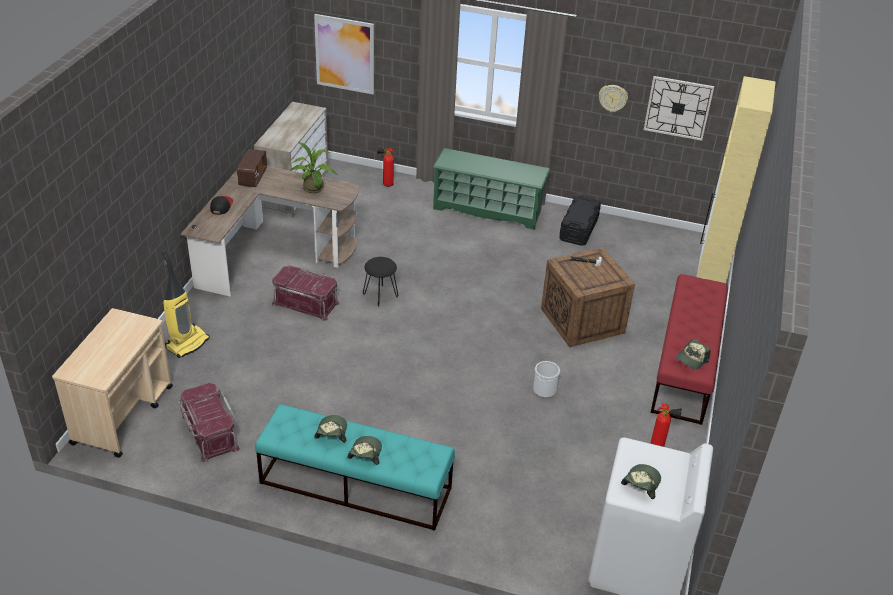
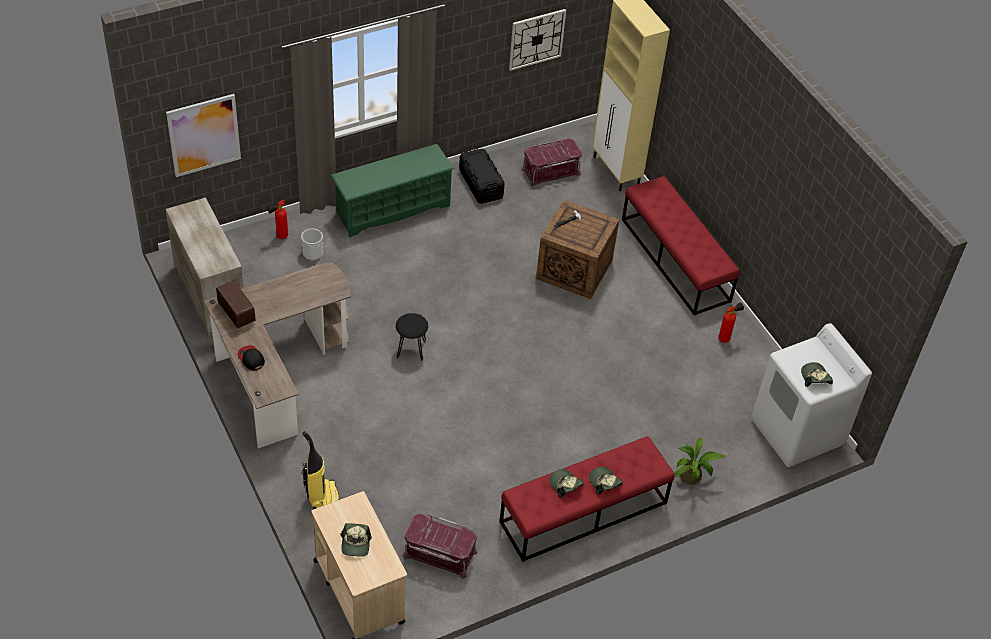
camera: 45 degrees left, 10 degrees up
turquoise bench [255,404,455,531] -> red bench [500,436,674,562]
red storage box [272,265,340,321] -> red storage box moved to [521,138,582,187]
potted plant [290,142,338,193] -> potted plant moved to [674,438,725,485]
bucket [533,361,560,398] -> bucket moved to [301,228,323,260]
wall clock [599,85,628,112] -> none
cap [676,339,711,369] -> cap moved to [340,523,372,557]

